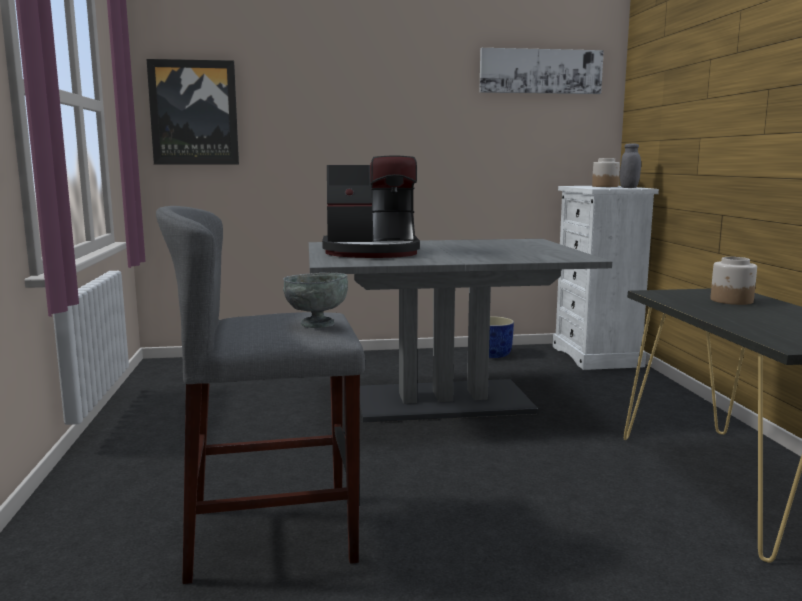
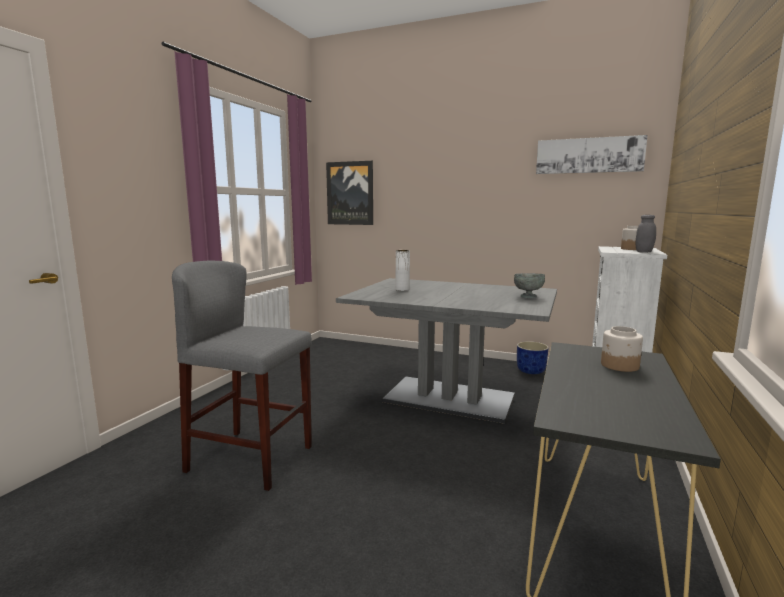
camera: 30 degrees right, 0 degrees up
grey bowl [283,273,348,328] -> grey bowl moved to [514,273,545,298]
coffee machine [322,156,420,258] -> white vase [396,250,410,291]

